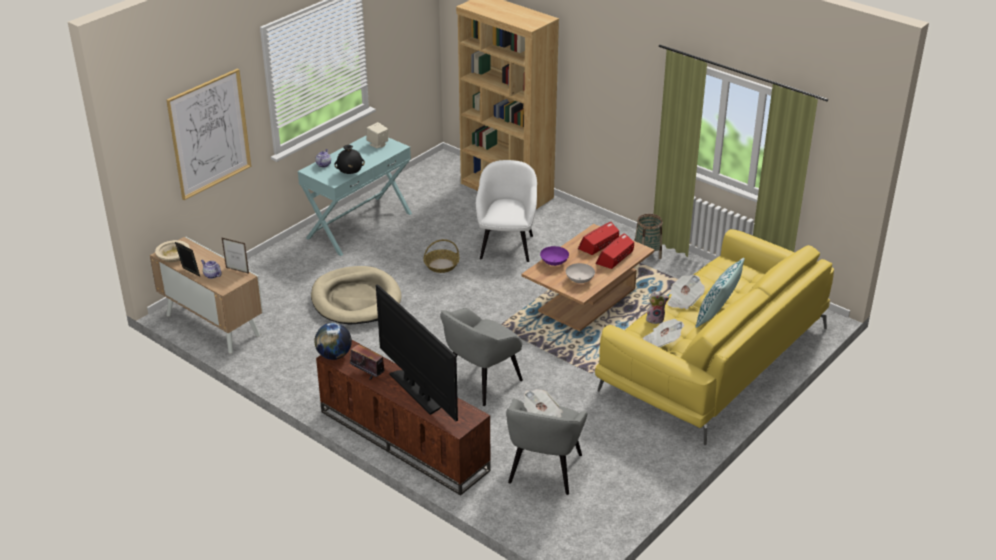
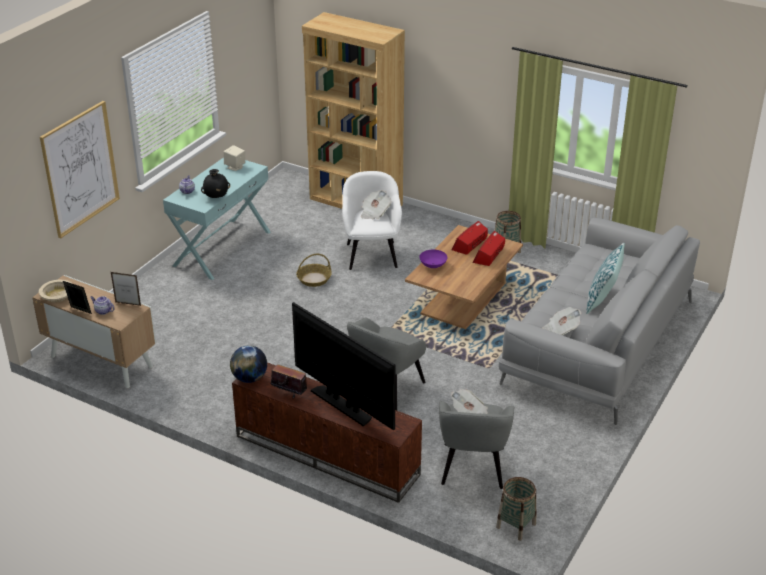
camera: 10 degrees left, 0 degrees up
beige dog bed [311,266,402,325] -> none
white bowl [566,263,595,283] -> none
yellow sofa [595,229,834,445] -> grey sofa [499,218,700,425]
plush toy [646,291,669,324] -> none
newspaper [667,275,705,309] -> newspaper moved to [361,190,391,219]
none -> basket [496,477,536,541]

